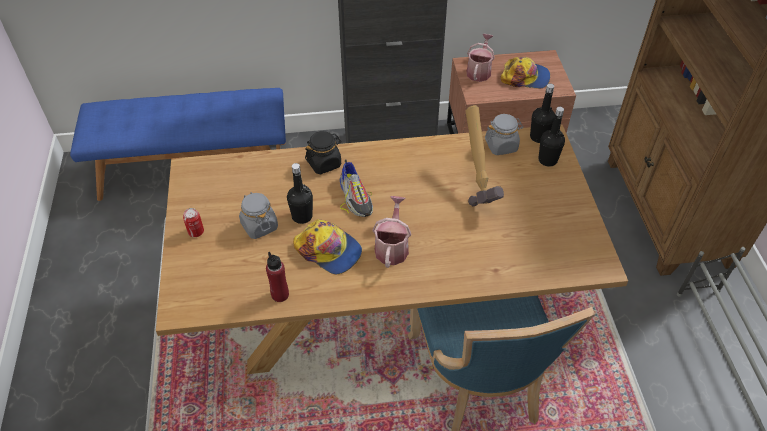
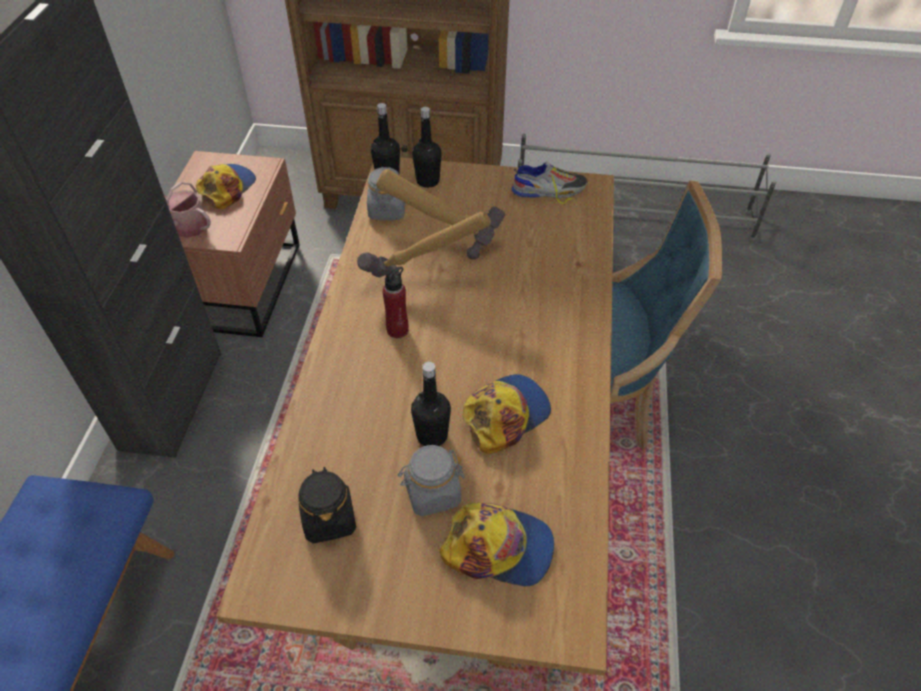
camera: 75 degrees left, 0 degrees up
can [183,208,204,237] -> none
red bottle [266,252,289,302] -> red bottle moved to [382,266,409,338]
black jar [305,131,342,174] -> black jar moved to [298,467,356,543]
shoe [339,160,373,217] -> shoe moved to [512,162,587,204]
watering can [372,196,411,268] -> none
none -> hammer [357,212,491,277]
none -> cap [440,503,554,586]

